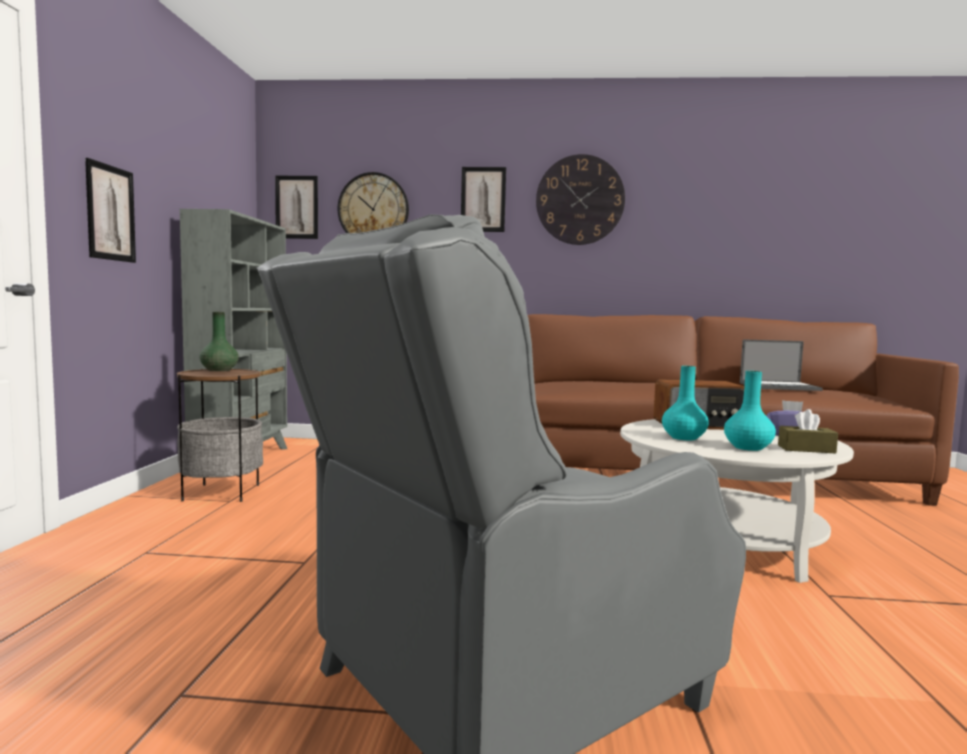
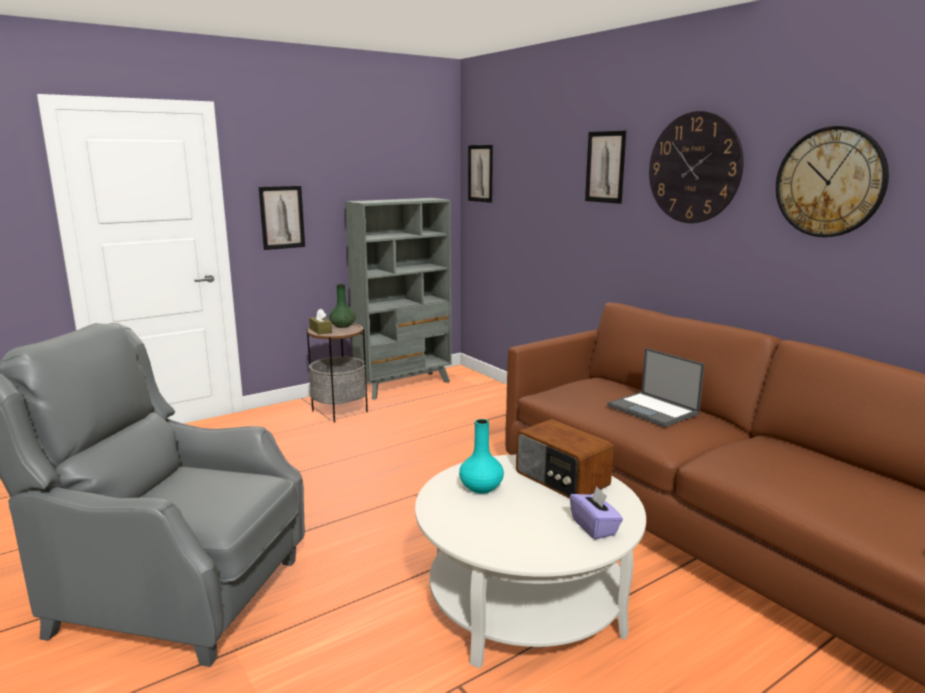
camera: 50 degrees right, 10 degrees up
wall clock [338,172,409,233] -> wall clock moved to [776,126,889,237]
turquoise vase [724,371,776,451] -> none
laptop [740,339,823,391] -> laptop moved to [607,348,705,427]
brown tissue box [778,409,838,453] -> brown tissue box moved to [309,309,332,335]

